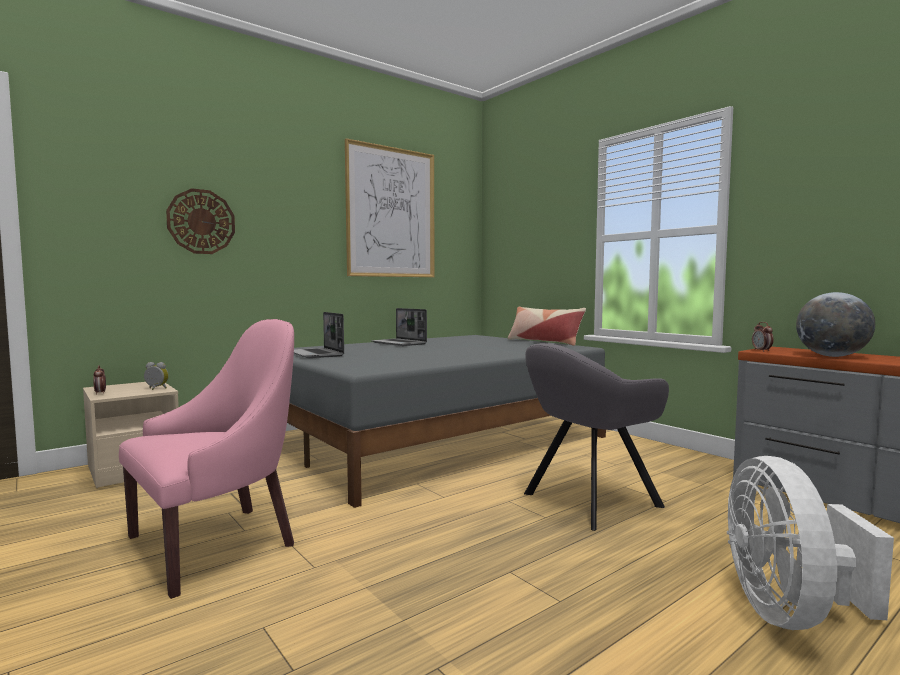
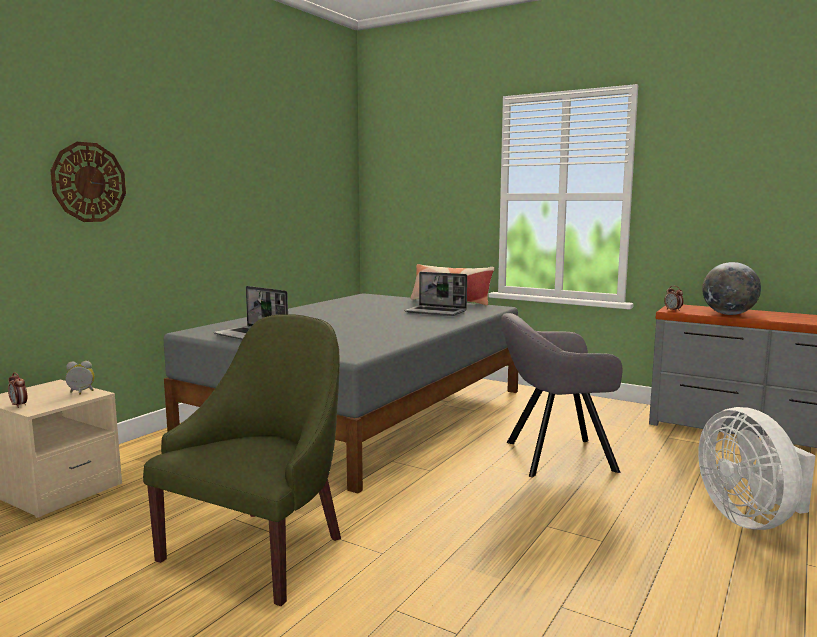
camera: 20 degrees left, 5 degrees up
pink armchair [119,319,294,599] -> green armchair [143,314,341,606]
picture [345,138,435,277] -> none
laptop [371,308,427,346] -> laptop moved to [405,272,467,316]
grey armchair [524,343,669,531] -> grey armchair turned 45 degrees clockwise [502,313,623,477]

